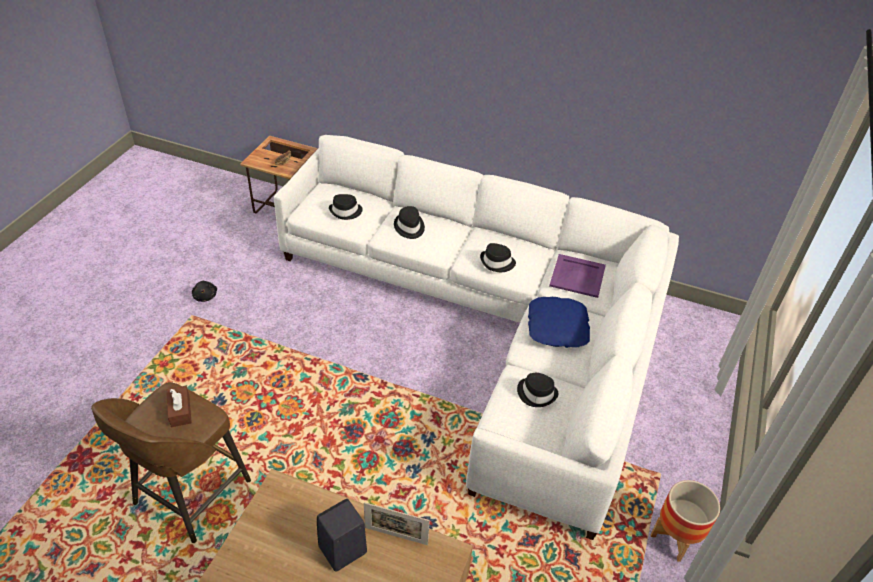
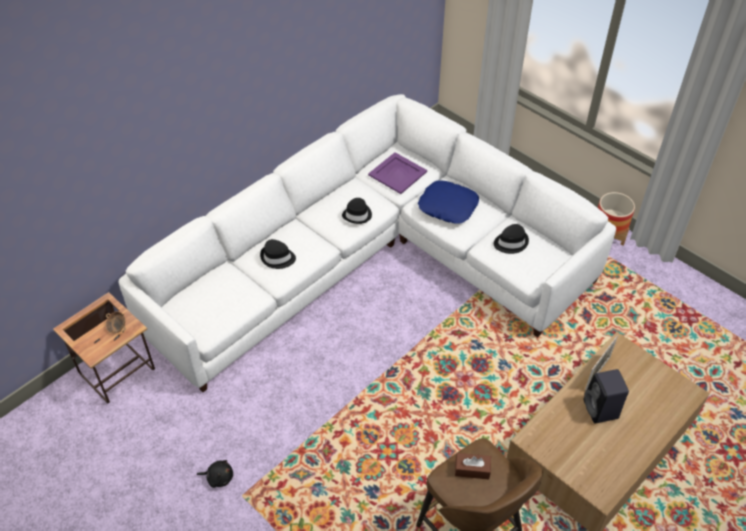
camera: 65 degrees left, 5 degrees up
black hat [329,194,363,220] -> none

